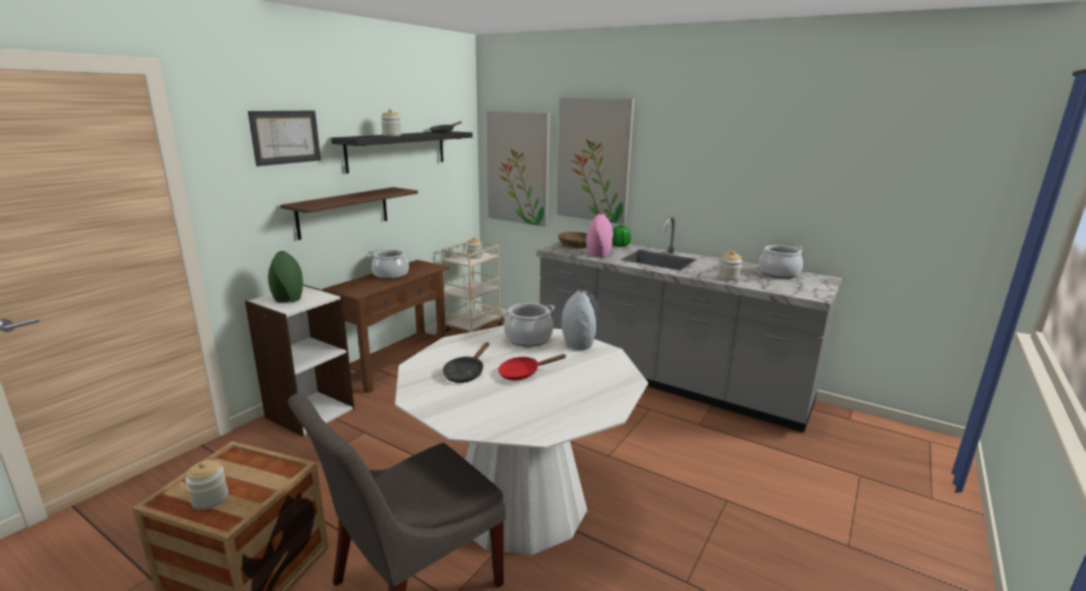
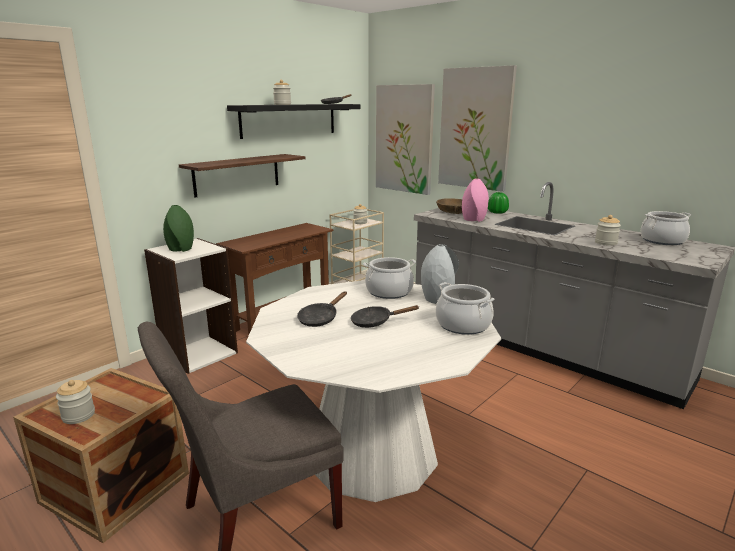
camera: 10 degrees right, 0 degrees up
picture [248,110,321,166] -> none
cooking pot [371,249,409,279] -> cooking pot moved to [436,282,494,335]
red frying pan [498,354,567,380] -> black frying pan [351,305,419,328]

